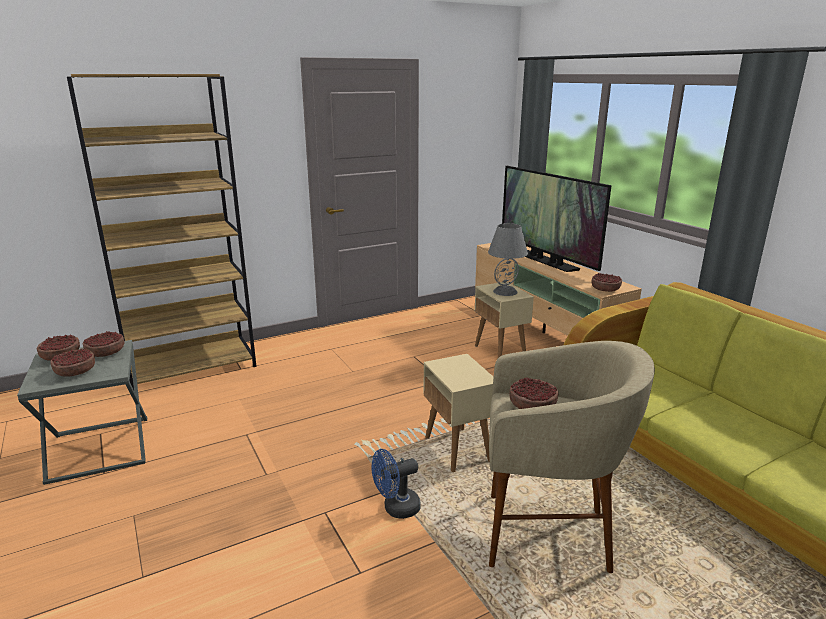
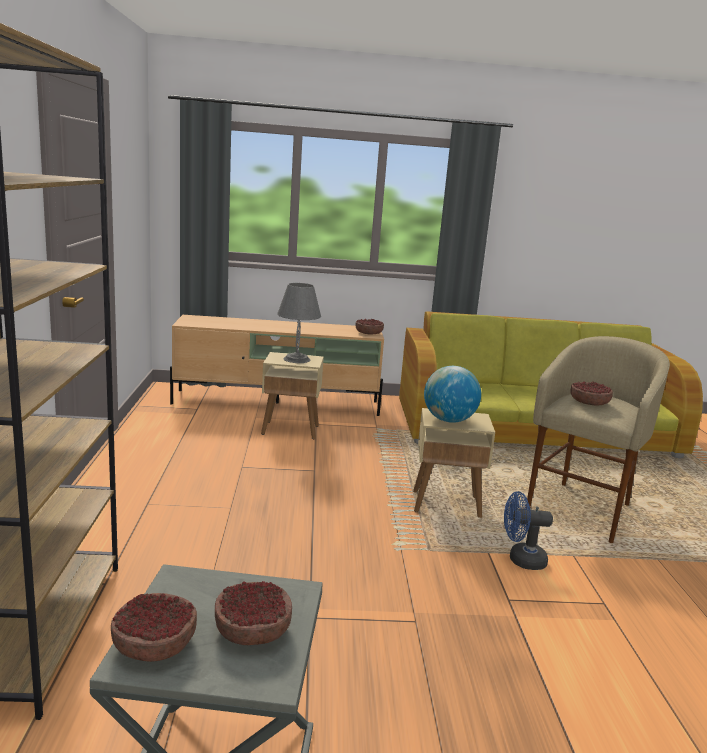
camera: 65 degrees left, 5 degrees down
bowl [83,331,124,357] -> none
blue fan [371,449,421,519] -> blue fan turned 90 degrees clockwise [504,491,553,570]
television [502,166,612,272] -> none
none -> globe [424,366,481,423]

